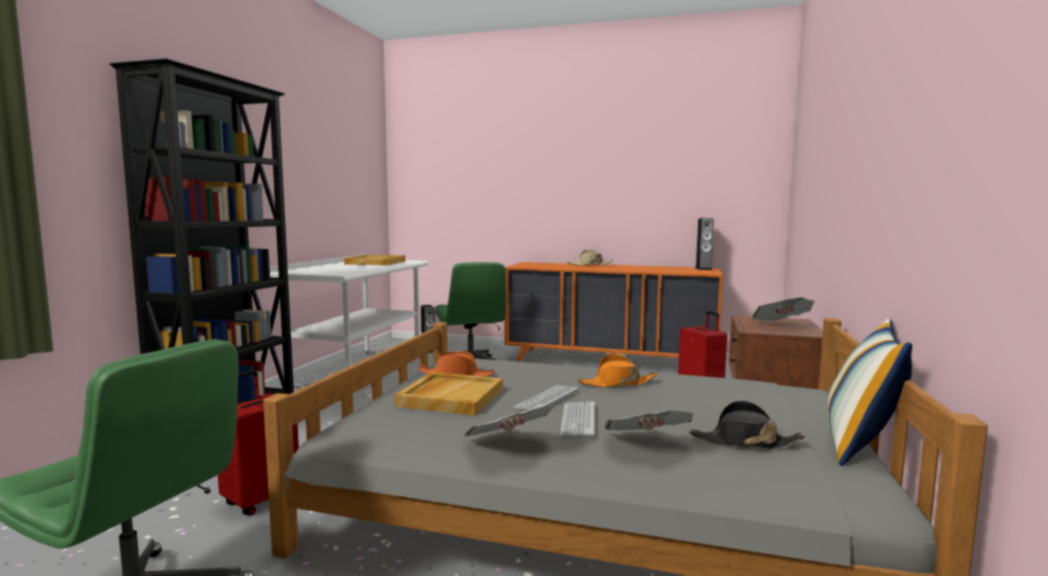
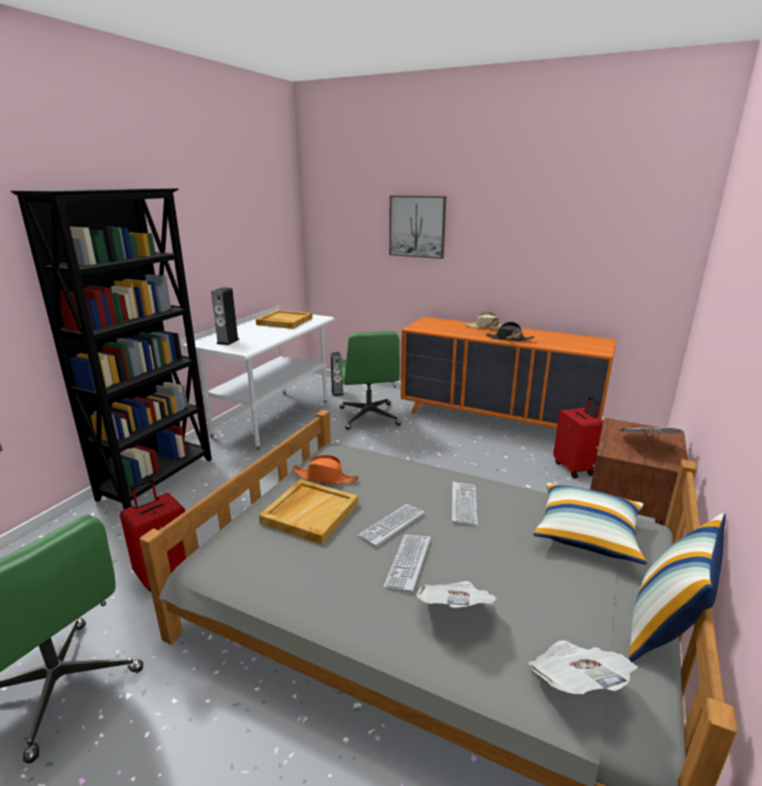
camera: 10 degrees right, 15 degrees up
newspaper [463,407,554,437] -> newspaper moved to [528,640,638,694]
orange hat [578,353,657,387] -> keyboard [452,482,478,526]
black hat [689,401,805,449] -> black hat moved to [485,322,535,342]
speaker [695,218,714,270] -> speaker moved to [211,287,239,345]
none -> picture [389,195,446,259]
none -> pillow [533,483,647,565]

